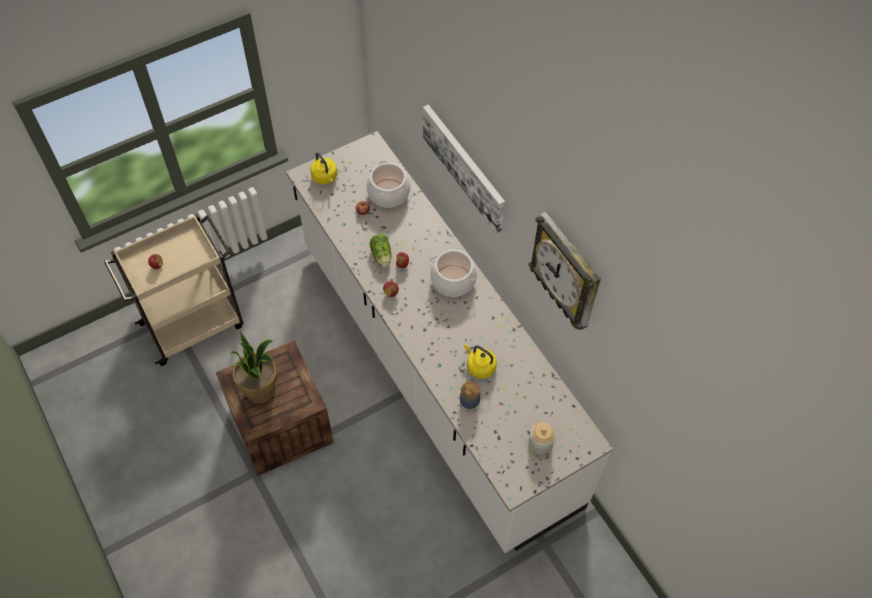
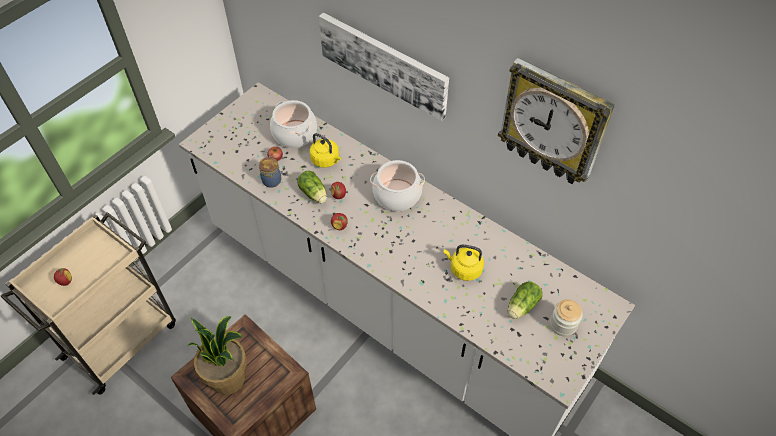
camera: 20 degrees left, 5 degrees down
yellow kettle [311,152,337,184] -> yellow kettle moved to [309,133,341,168]
jar [460,380,480,409] -> jar moved to [259,156,281,188]
none -> lettuce [508,281,543,319]

